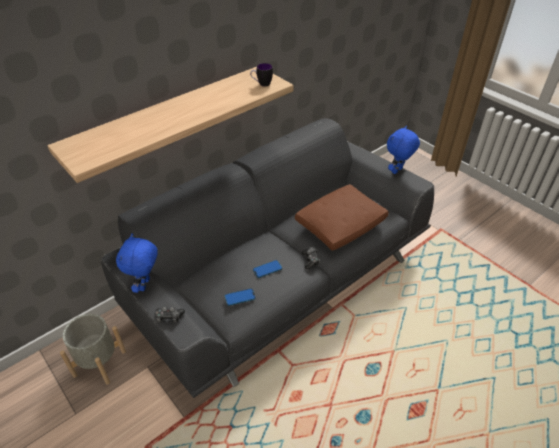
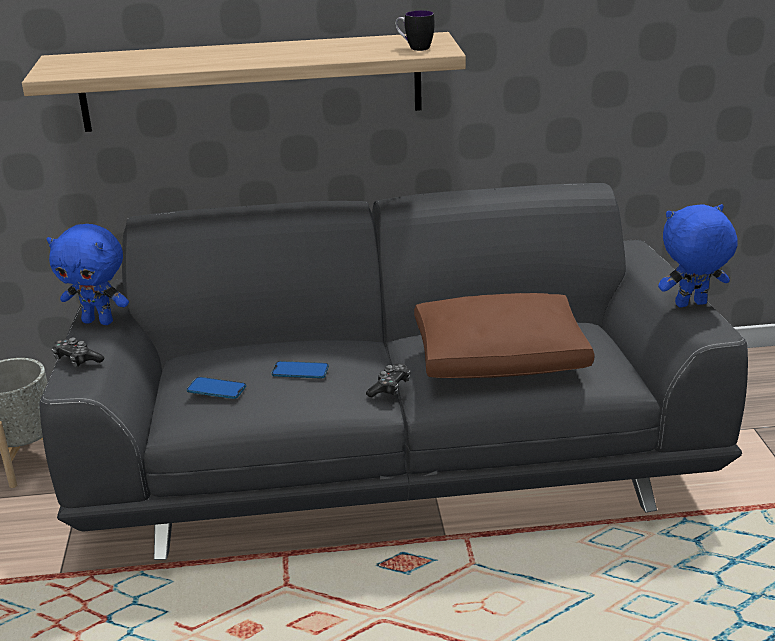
camera: 35 degrees right, 15 degrees down
blue plush toy [116,233,158,293] -> blue plush toy turned 120 degrees counterclockwise [47,224,129,325]

